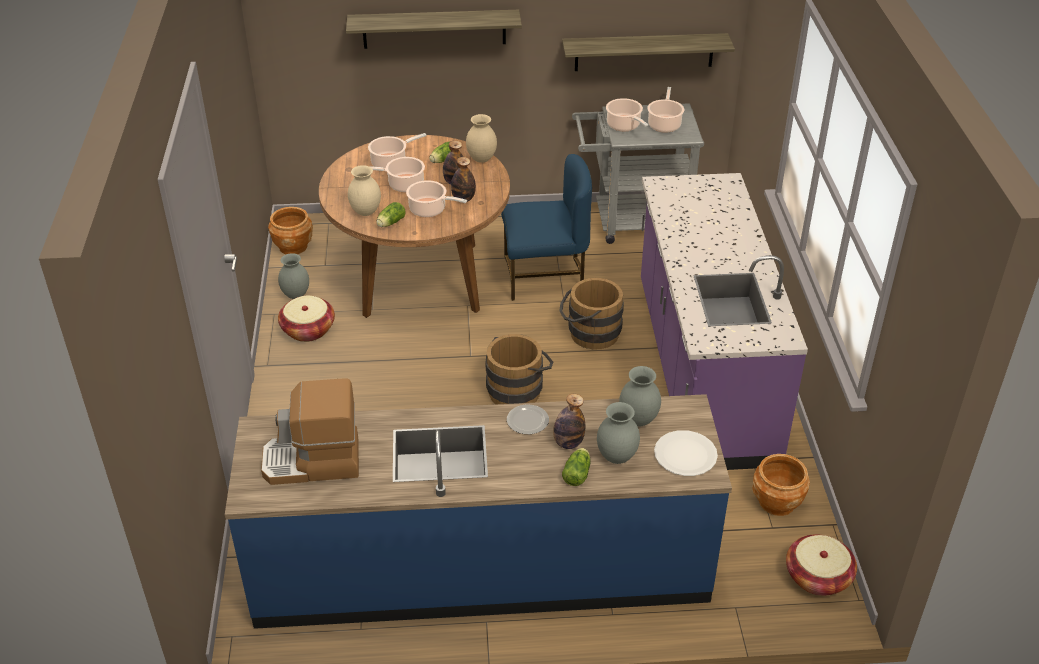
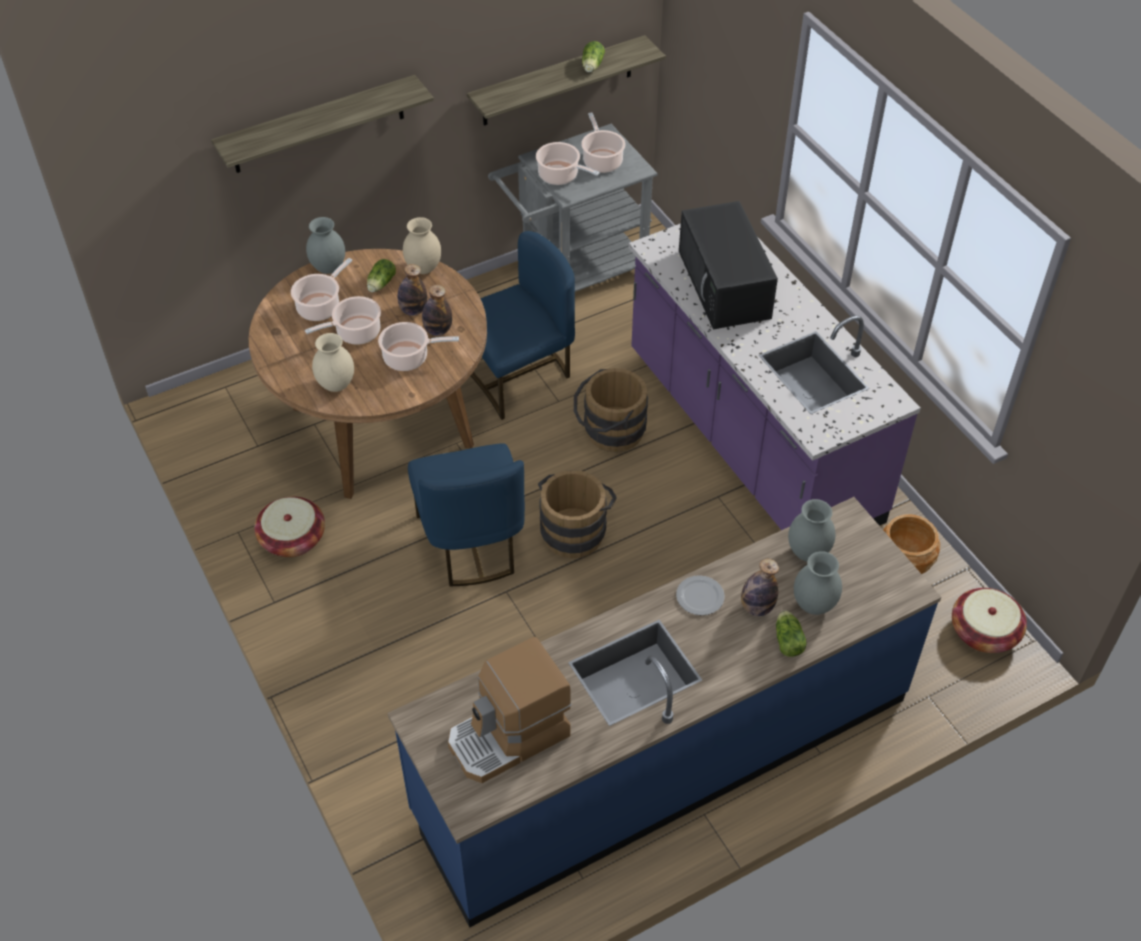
camera: 25 degrees left, 10 degrees up
brown planter [268,207,313,254] -> none
grey vase [278,253,309,299] -> grey vase moved to [306,217,345,274]
lettuce [376,202,406,227] -> lettuce moved to [582,41,605,72]
white plate [654,430,718,476] -> none
none -> blue chair [408,443,525,586]
none -> black microwave [679,201,778,329]

